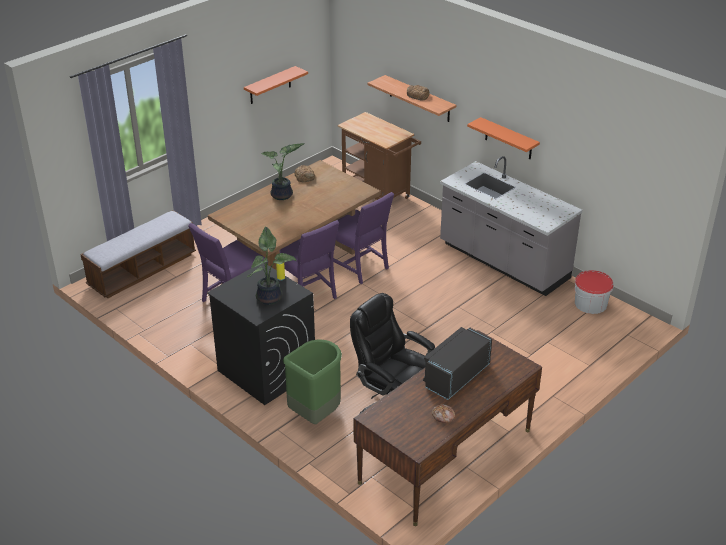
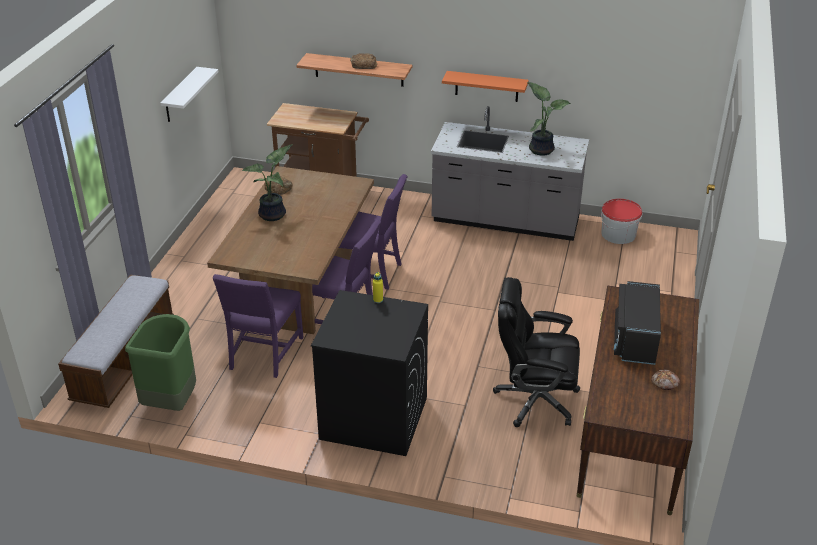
camera: 30 degrees left, 0 degrees up
orange shelf [244,66,308,104] -> white shelf [160,67,219,122]
potted plant [247,226,296,305] -> potted plant moved to [527,82,571,156]
green trash can [283,339,342,424] -> green trash can moved to [125,314,196,411]

